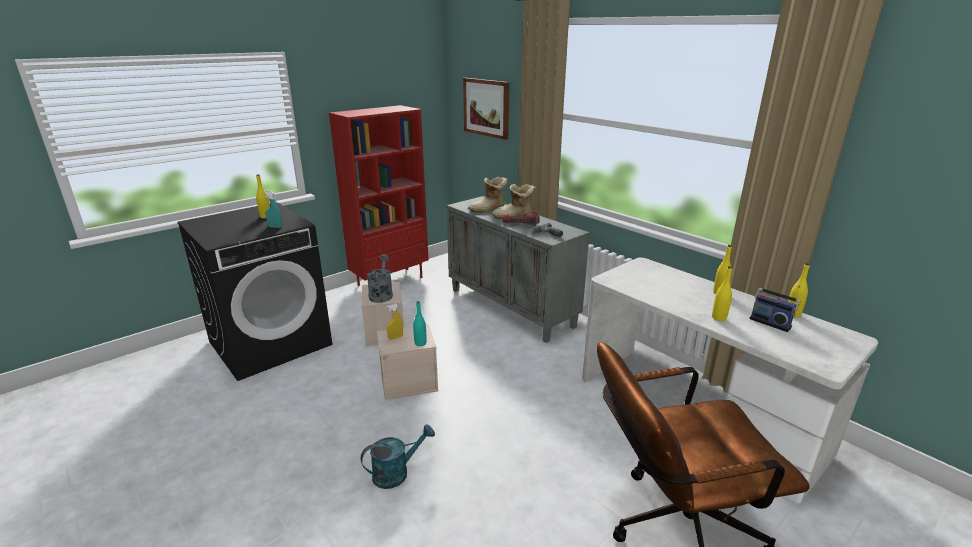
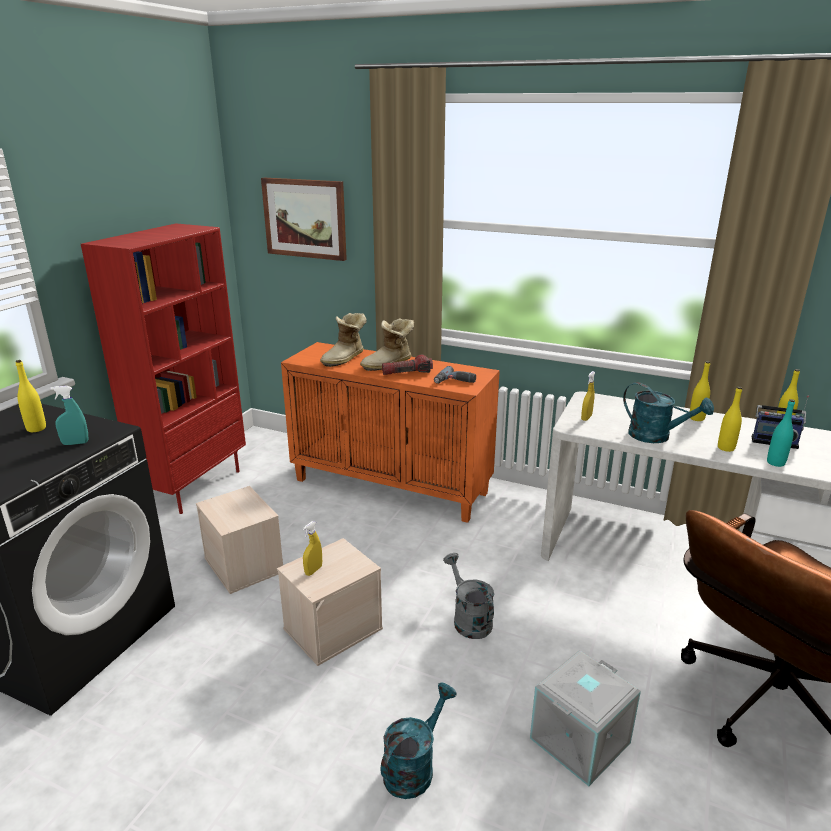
camera: 25 degrees left, 0 degrees up
grey watering can [367,254,393,303] -> grey watering can moved to [443,553,494,639]
turquoise bottle [413,301,427,346] -> turquoise bottle moved to [767,399,795,467]
grey cabinet [447,196,590,343] -> orange cabinet [281,342,500,523]
none -> grey storage box [530,650,641,786]
none -> yellow spray bottle [581,371,595,421]
none -> turquoise watering can [623,382,714,443]

